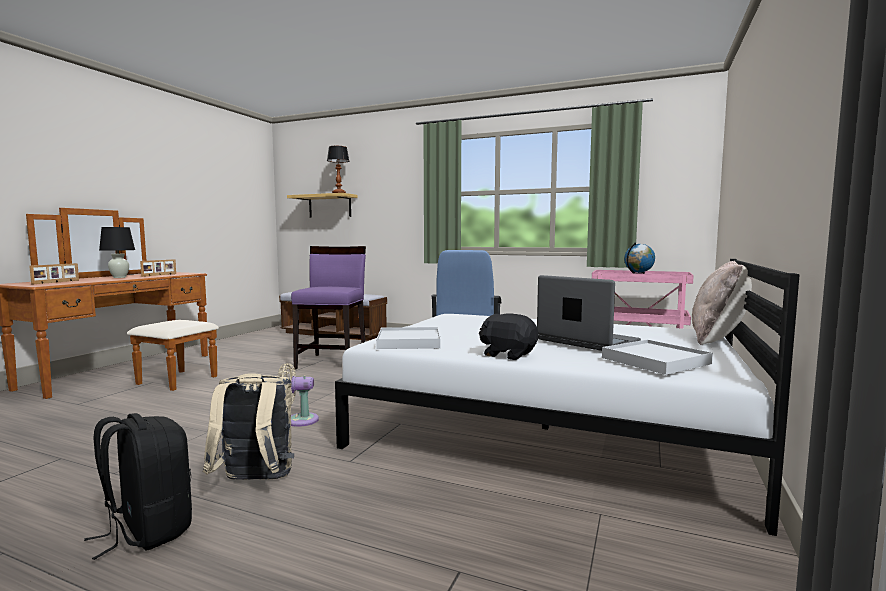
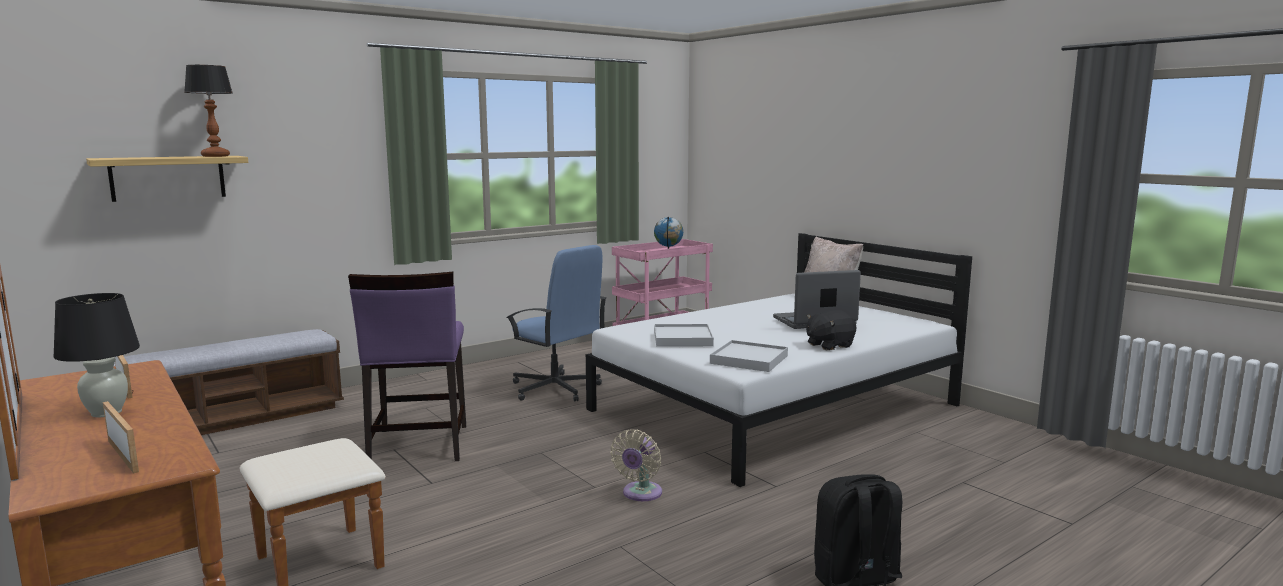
camera: 60 degrees left, 5 degrees up
beige backpack [203,373,294,480] -> none
purple chair [291,246,366,370] -> purple chair turned 135 degrees counterclockwise [348,272,466,461]
white tray [602,340,713,375] -> white tray moved to [654,324,714,347]

